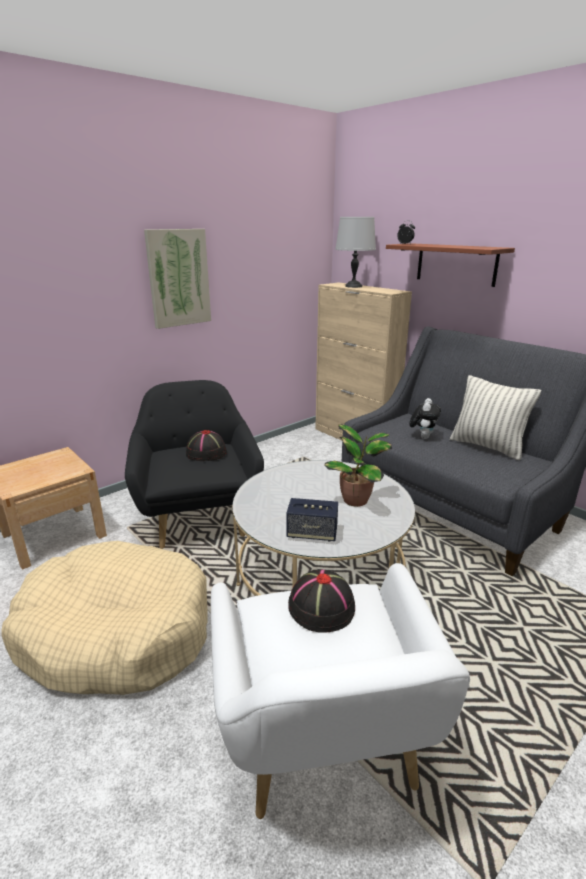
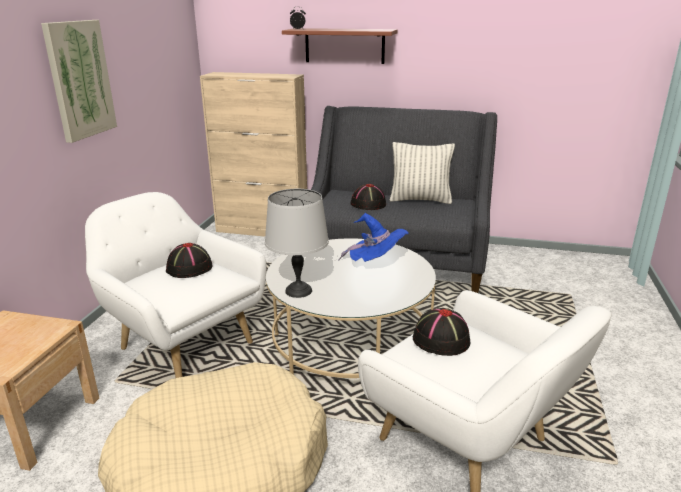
camera: 35 degrees left, 0 degrees up
black armchair [125,380,264,549] -> white armchair [85,192,267,378]
speaker [287,498,338,542] -> none
potted plant [324,424,392,507] -> blue hat [338,213,409,262]
grey table lamp [335,217,376,288] -> grey table lamp moved to [265,189,329,298]
plush toy [409,398,441,439] -> black hat [351,184,386,210]

